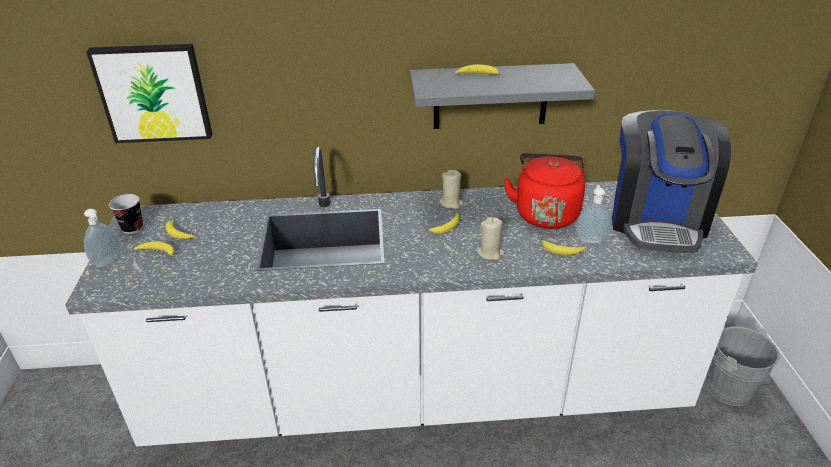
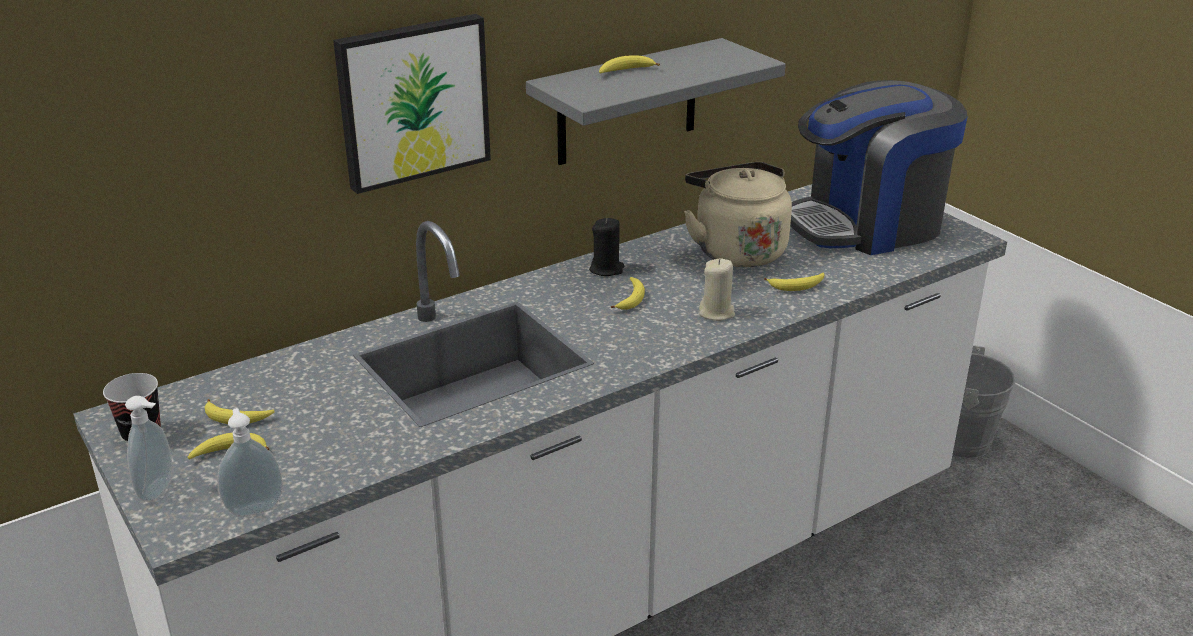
camera: 30 degrees left, 5 degrees down
picture [86,44,212,143] -> picture moved to [333,14,491,194]
beige candle [440,170,464,209] -> black candle [589,218,624,276]
red kettle [503,153,585,229] -> beige kettle [684,162,792,267]
soap dispenser [576,185,611,243] -> soap dispenser moved to [217,408,283,517]
coffee machine [612,110,731,253] -> coffee machine turned 90 degrees clockwise [790,80,968,255]

